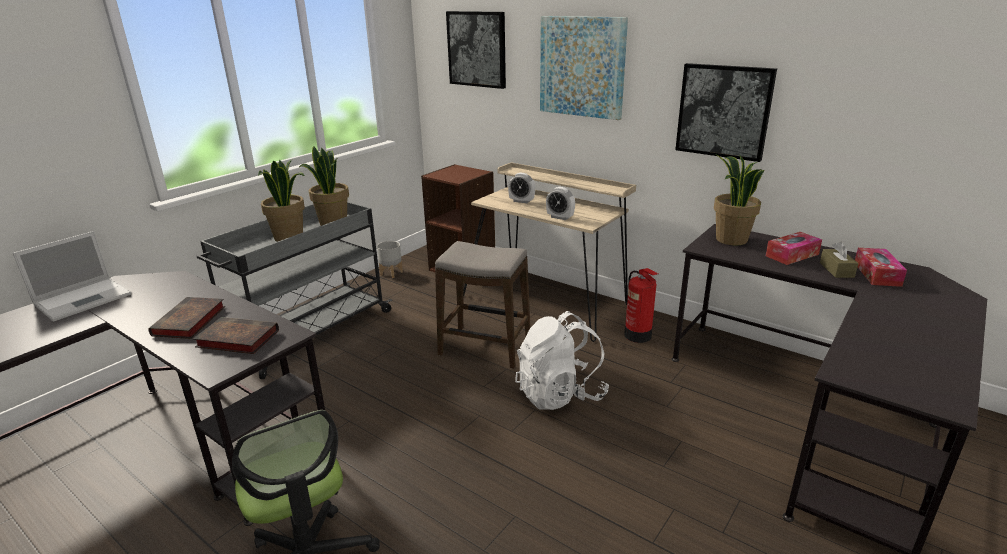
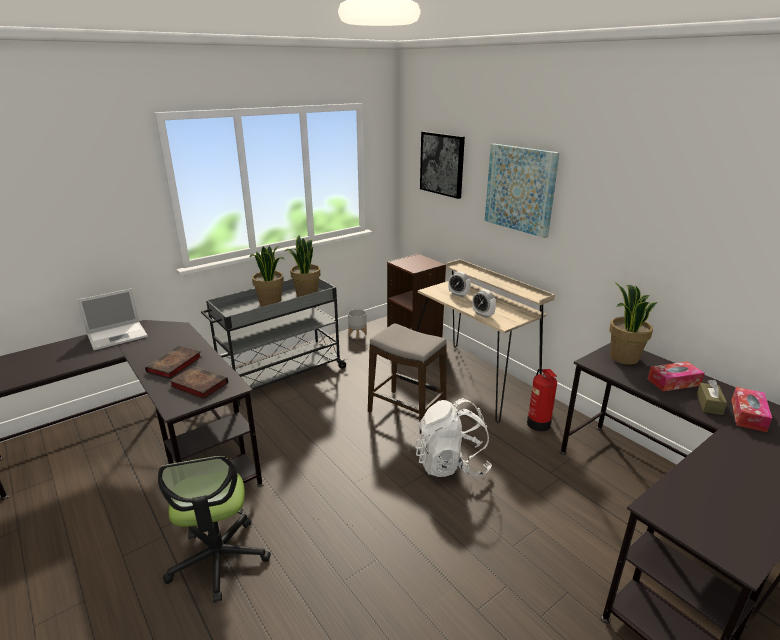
camera: 15 degrees right, 0 degrees up
picture [675,63,777,162] -> none

